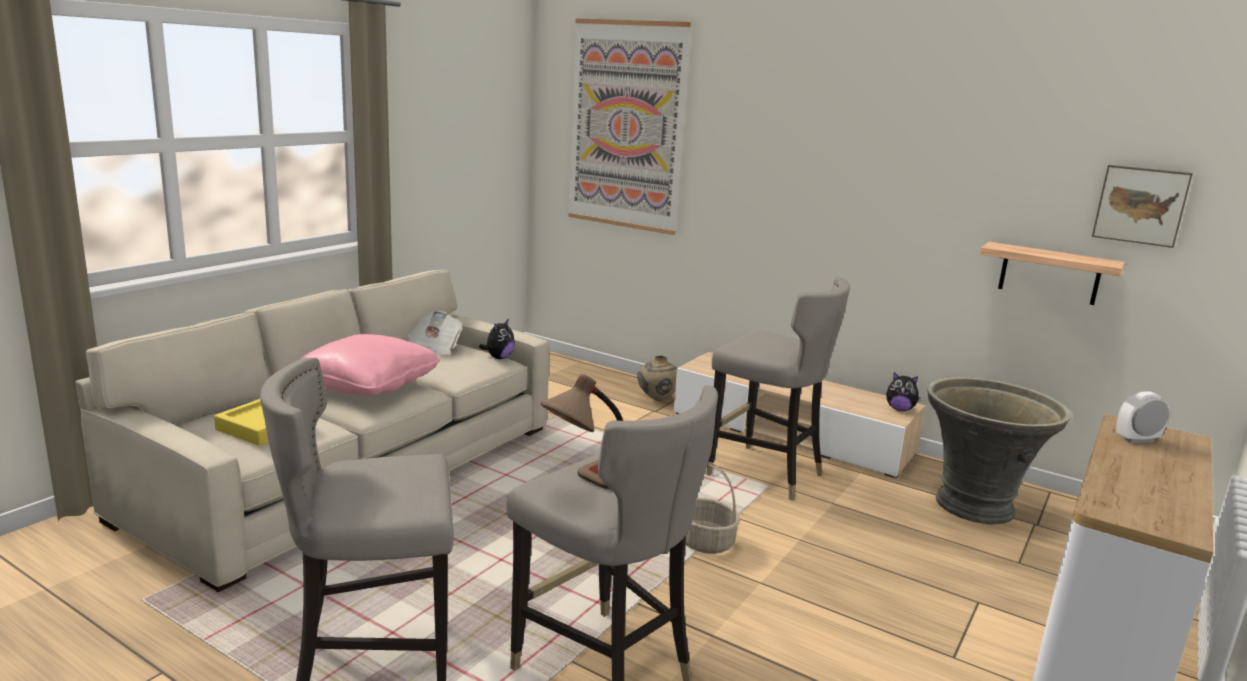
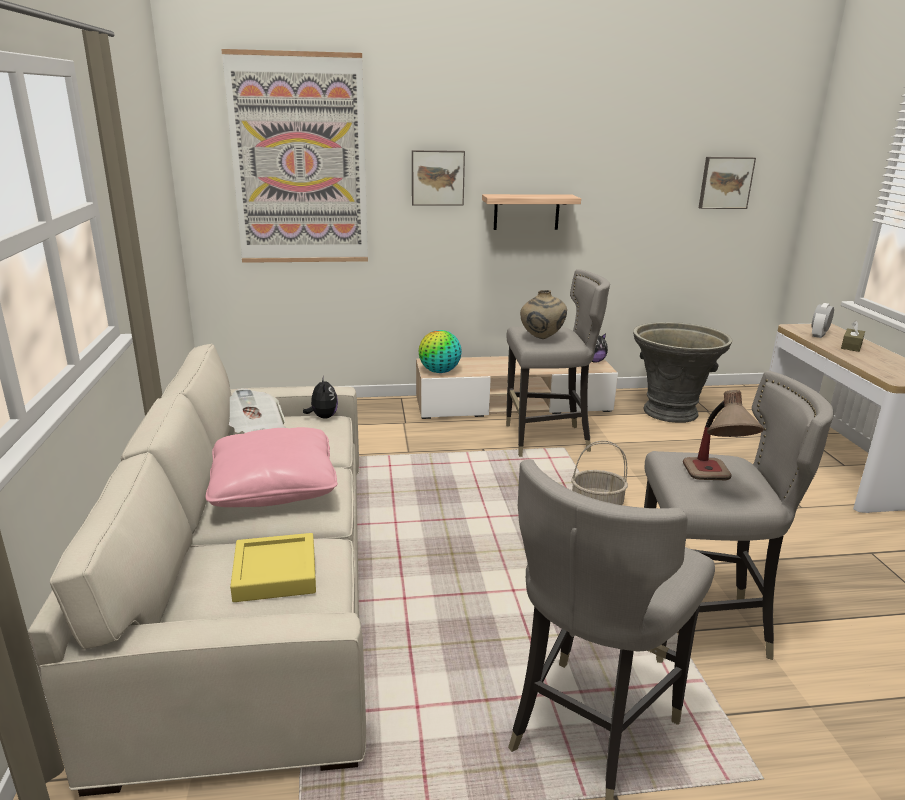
camera: 40 degrees left, 5 degrees up
beige vase [637,355,677,401] -> beige vase moved to [520,290,567,339]
shelf [980,242,1125,305] -> shelf moved to [482,194,581,230]
none -> picture [412,150,465,205]
none -> globe [418,330,462,373]
none -> brown tissue box [841,321,865,352]

